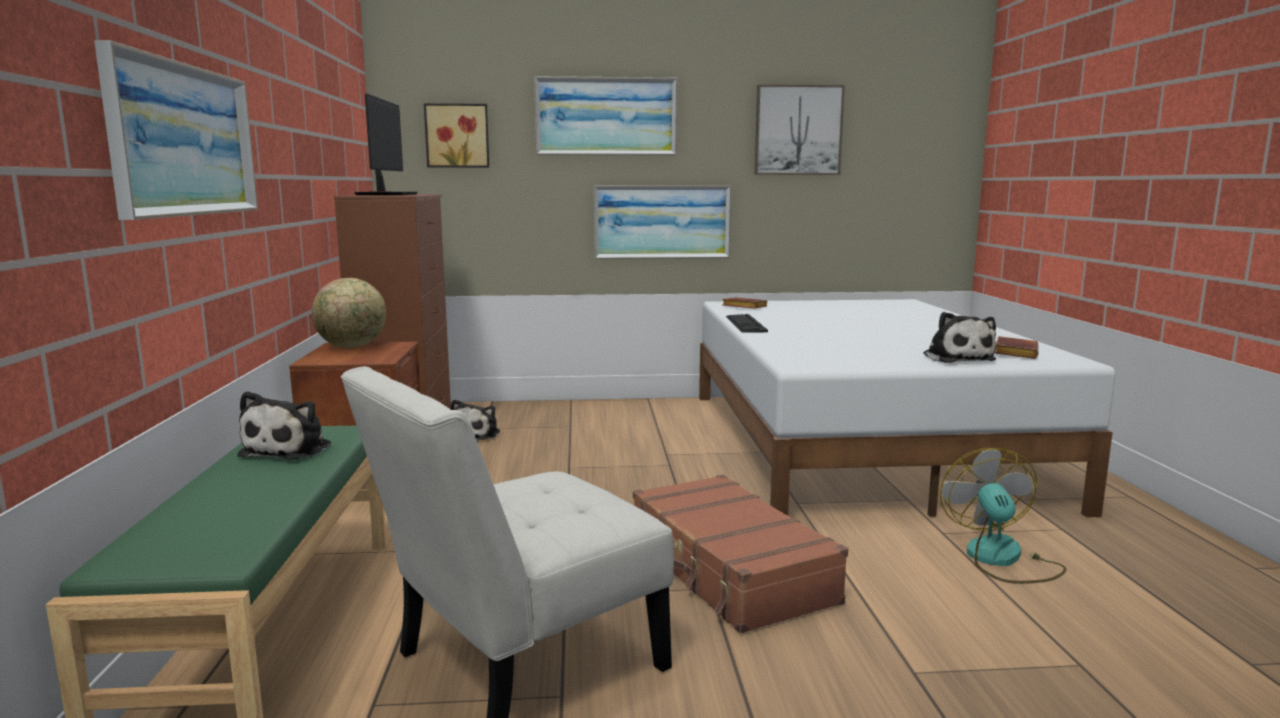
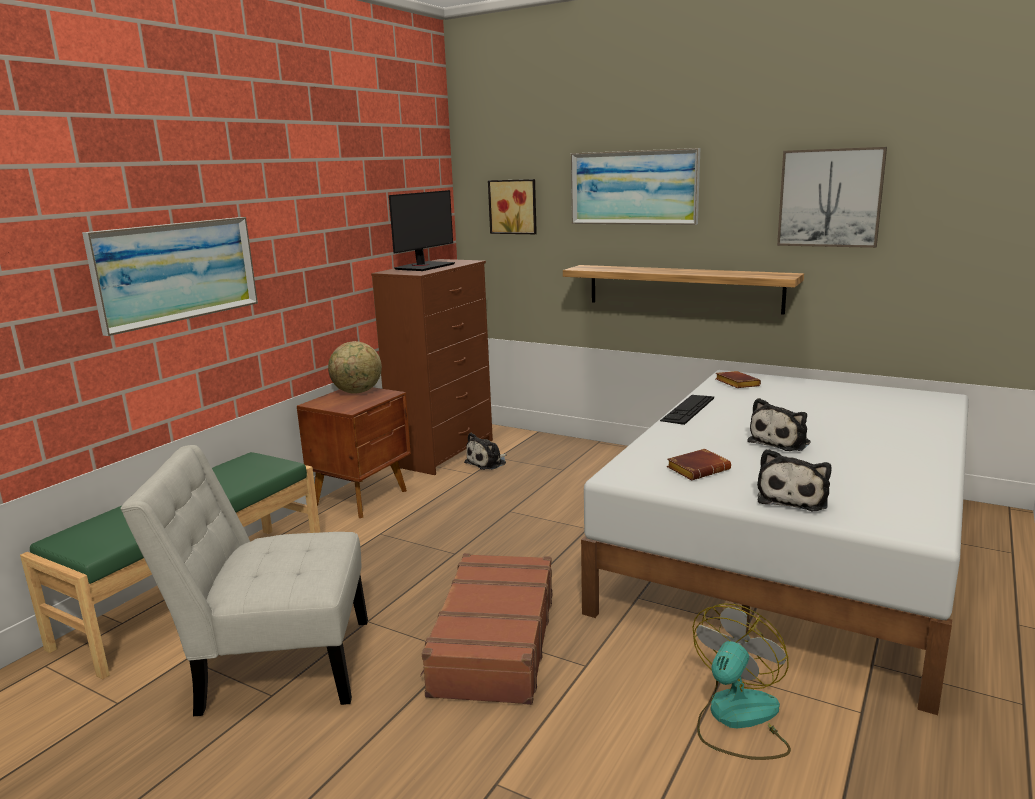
camera: 35 degrees right, 5 degrees up
plush toy [237,391,331,460] -> plush toy moved to [747,398,811,451]
picture [594,185,732,259] -> shelf [563,265,804,315]
brown book [995,336,1039,359] -> brown book moved to [667,449,731,480]

